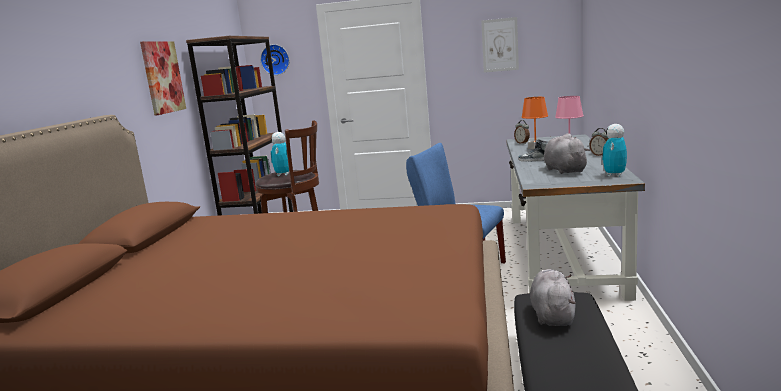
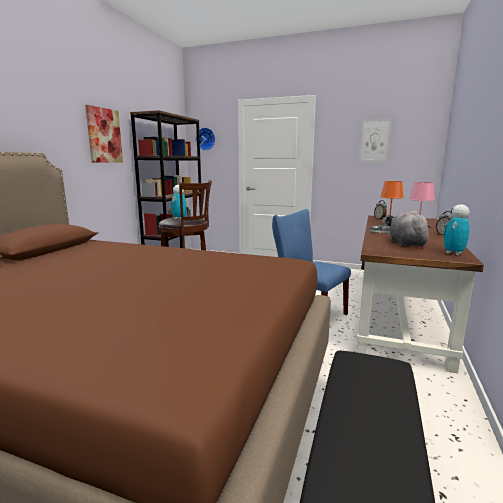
camera: 10 degrees right, 0 degrees up
grey desk [506,134,645,301] -> brown desk [357,216,484,373]
grey plush toy [530,269,576,326] -> none

